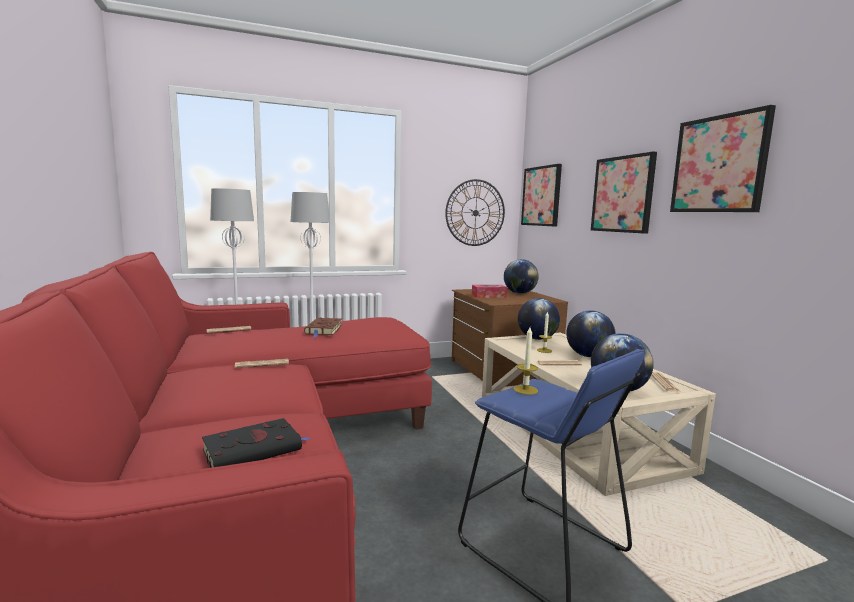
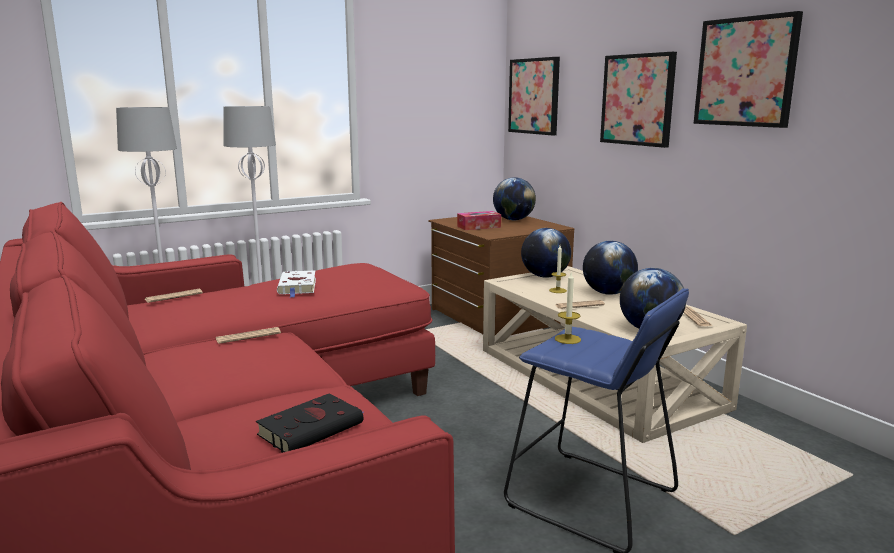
camera: 10 degrees left, 5 degrees up
brown book [304,318,342,337] -> white book [277,270,316,298]
wall clock [445,179,505,246] -> none

